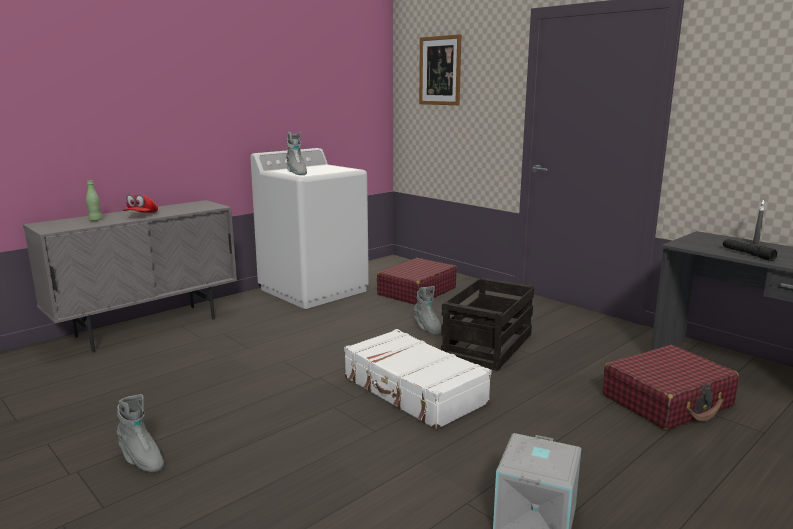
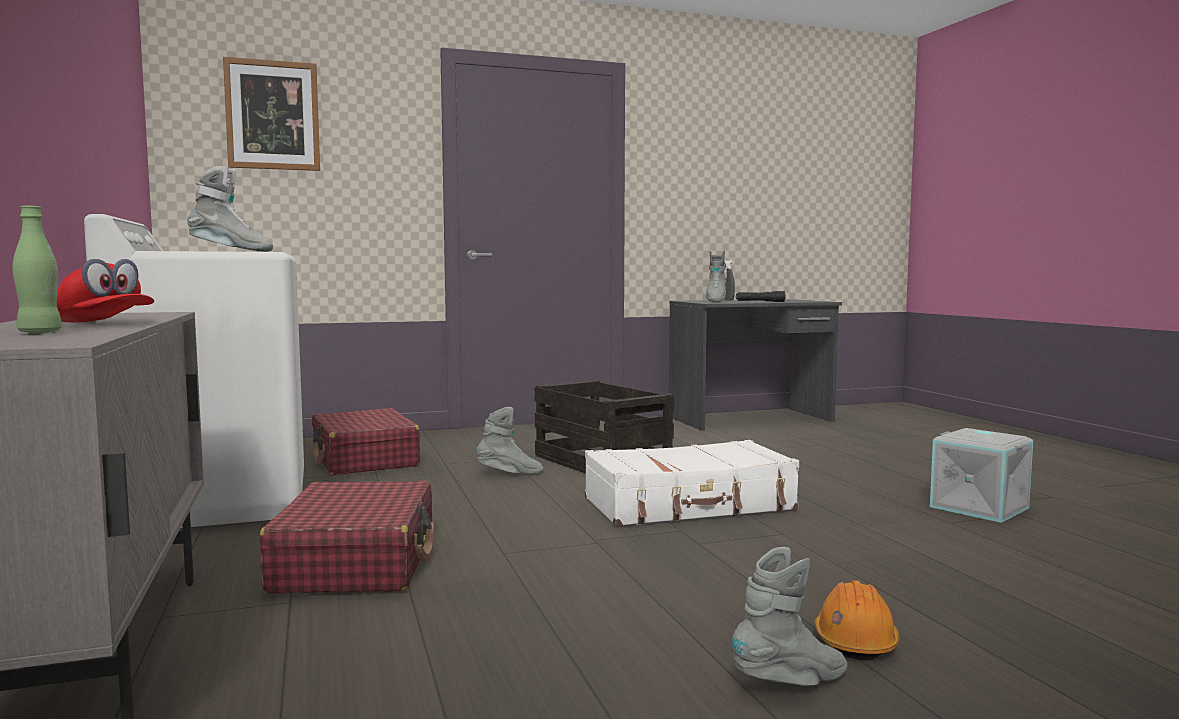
camera: 65 degrees left, 10 degrees down
red suitcase [603,345,739,430] -> red suitcase moved to [259,481,434,593]
none -> grey boot [705,251,726,302]
none -> orange hard hat [814,580,900,660]

